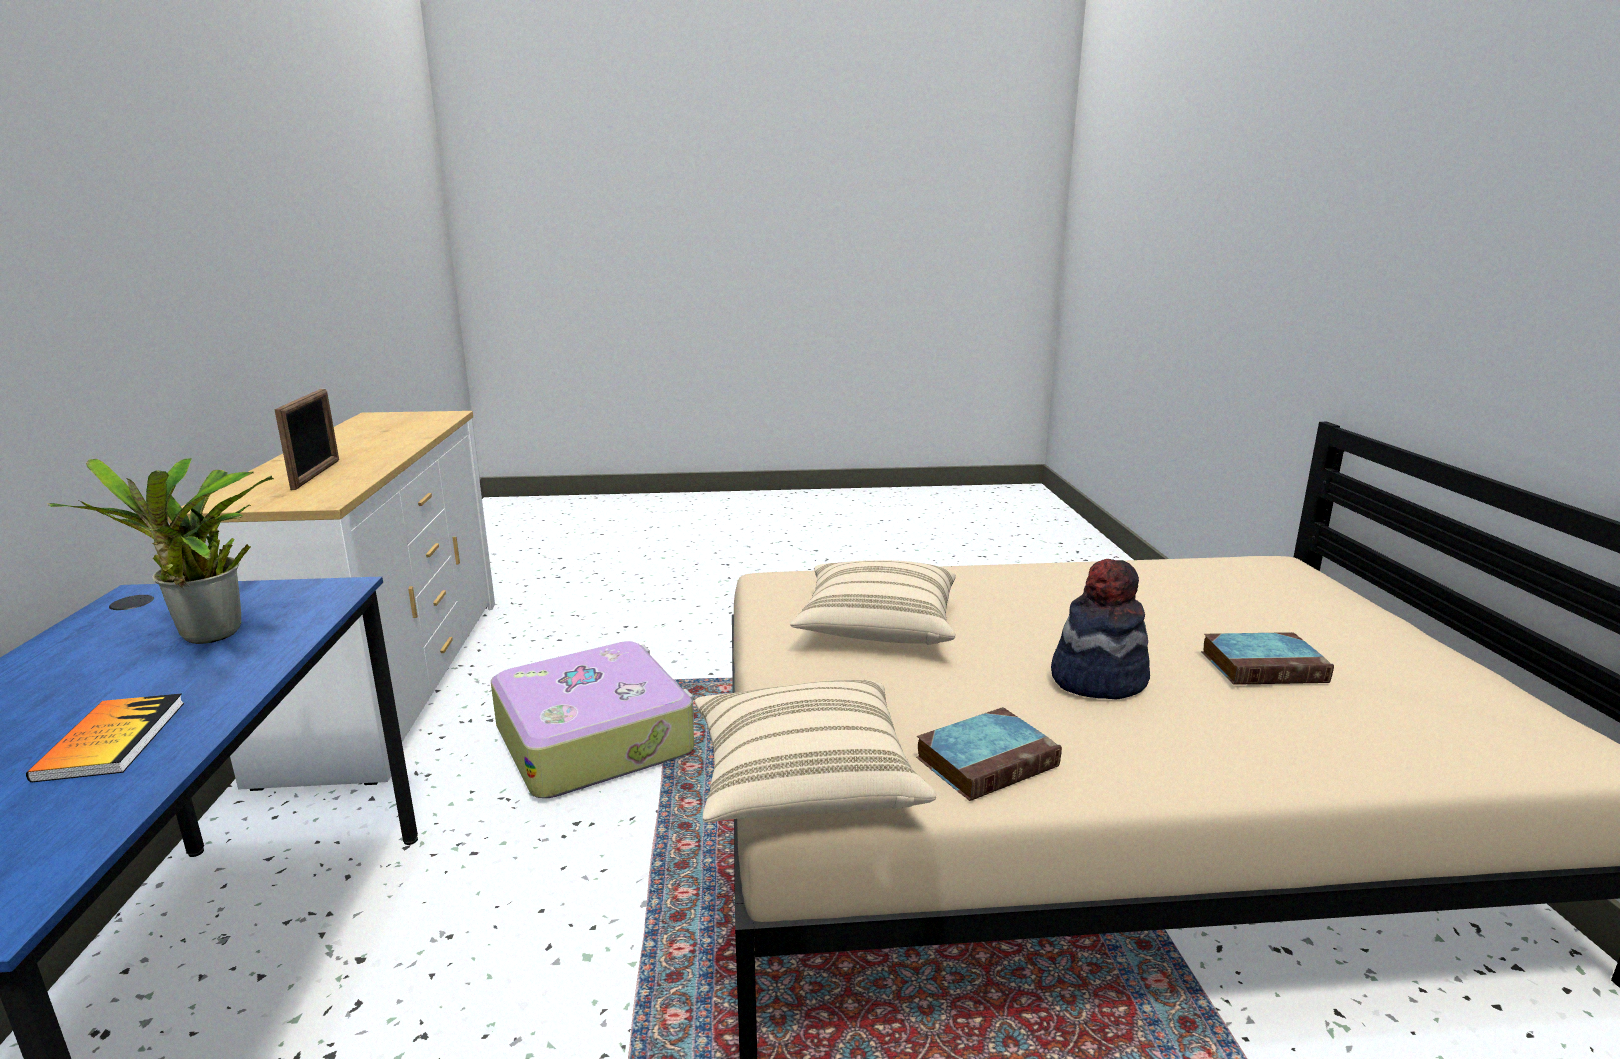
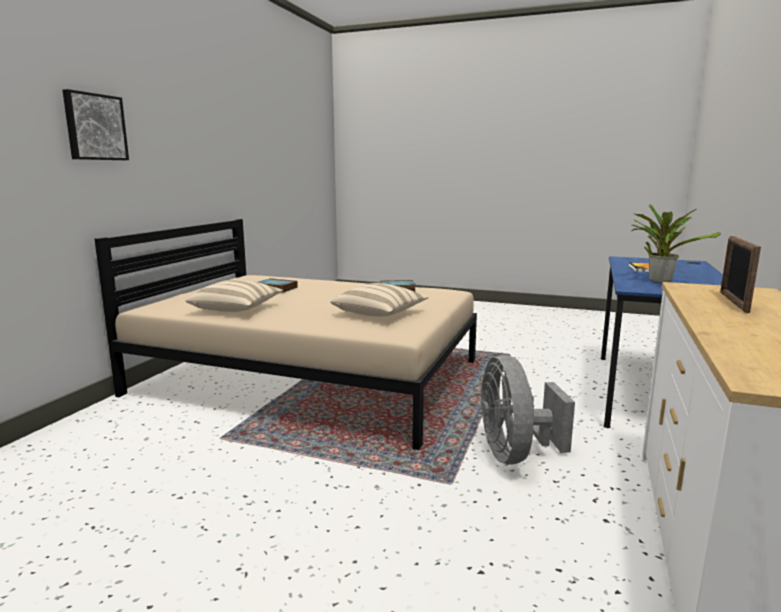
camera: 155 degrees left, 5 degrees down
suitcase [491,641,694,798] -> grey fan [480,355,575,464]
beige pillow [695,680,936,822] -> beige pillow moved to [186,280,283,312]
hat [1051,559,1150,700] -> none
none -> picture [63,89,129,160]

